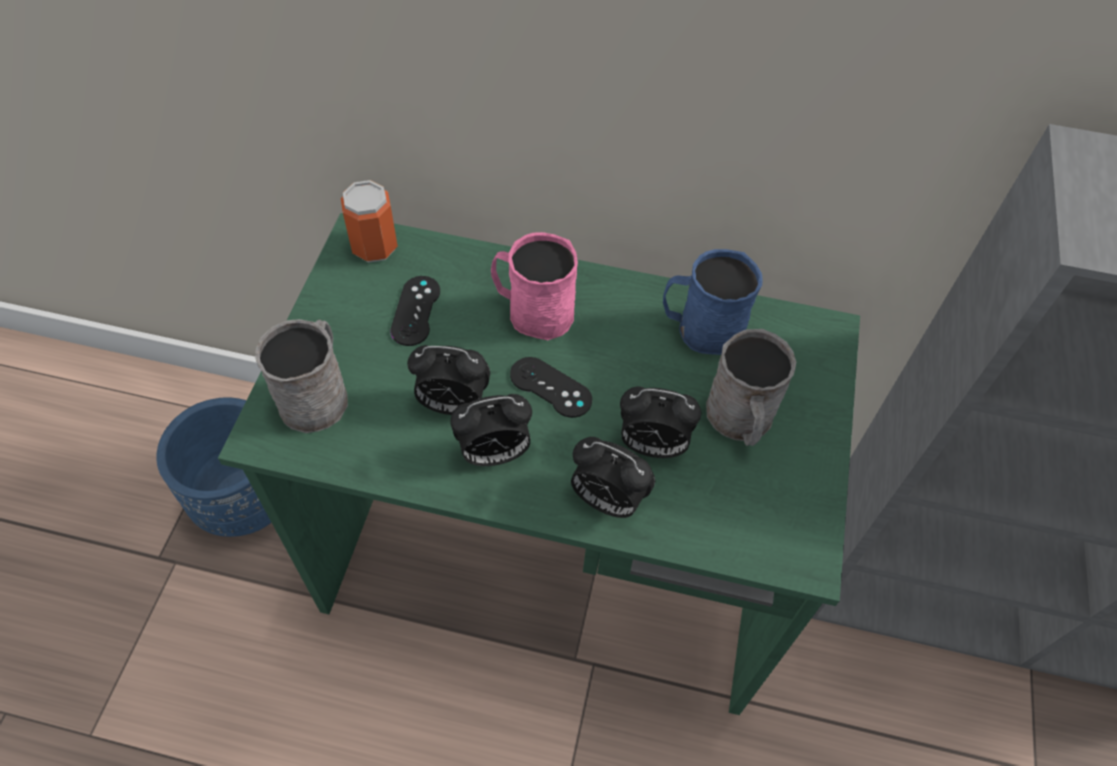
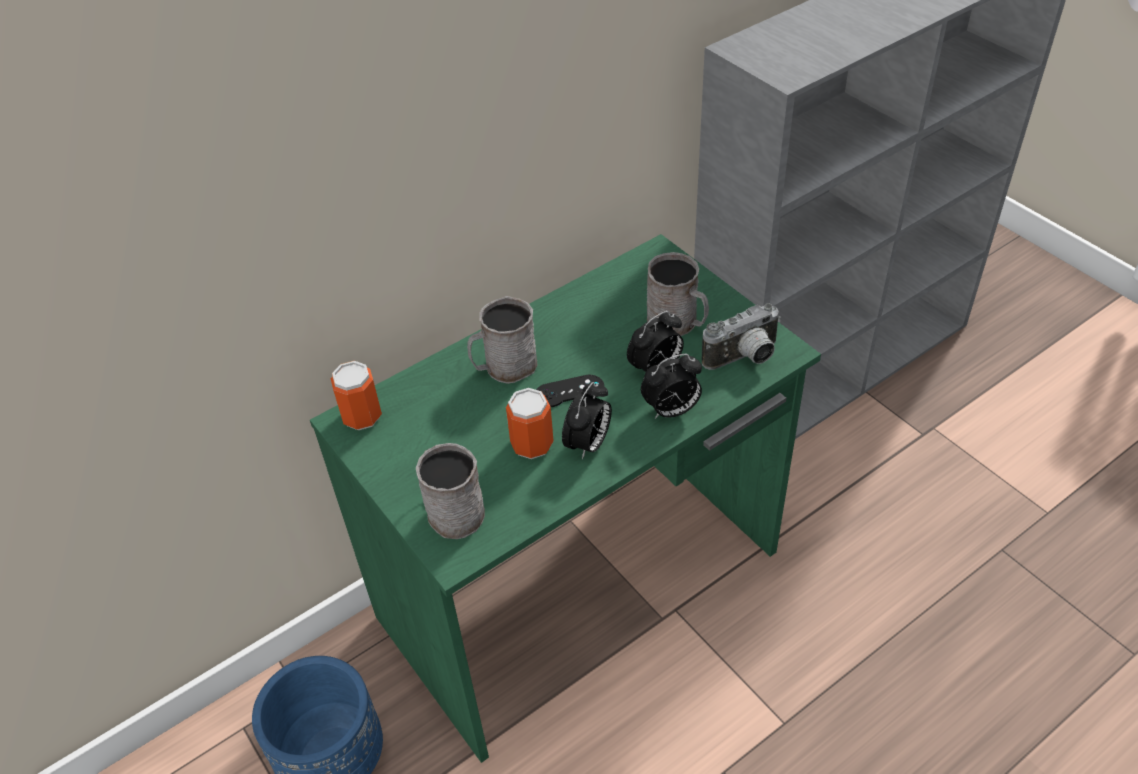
camera: 45 degrees left, 10 degrees down
black game controller [390,276,440,346] -> none
alarm clock [407,345,490,415] -> can [506,388,554,459]
pink mug [491,232,578,340] -> grey mug [467,296,537,384]
blue mug [663,249,763,355] -> none
none -> camera [702,303,781,370]

